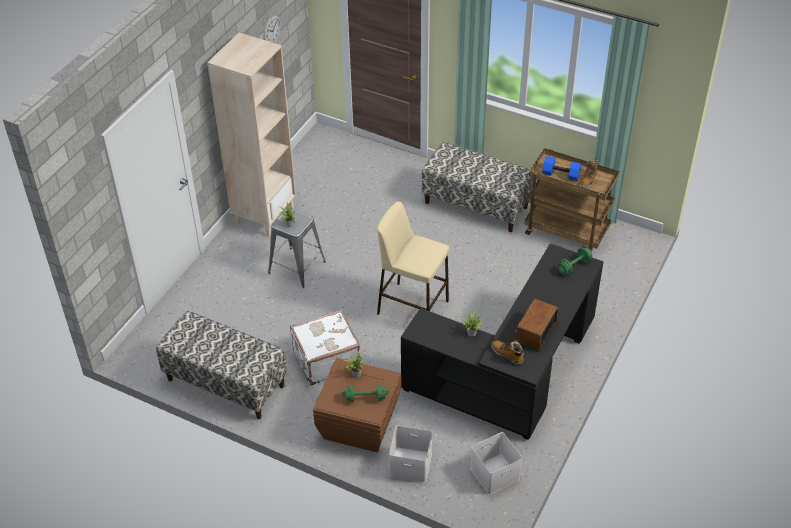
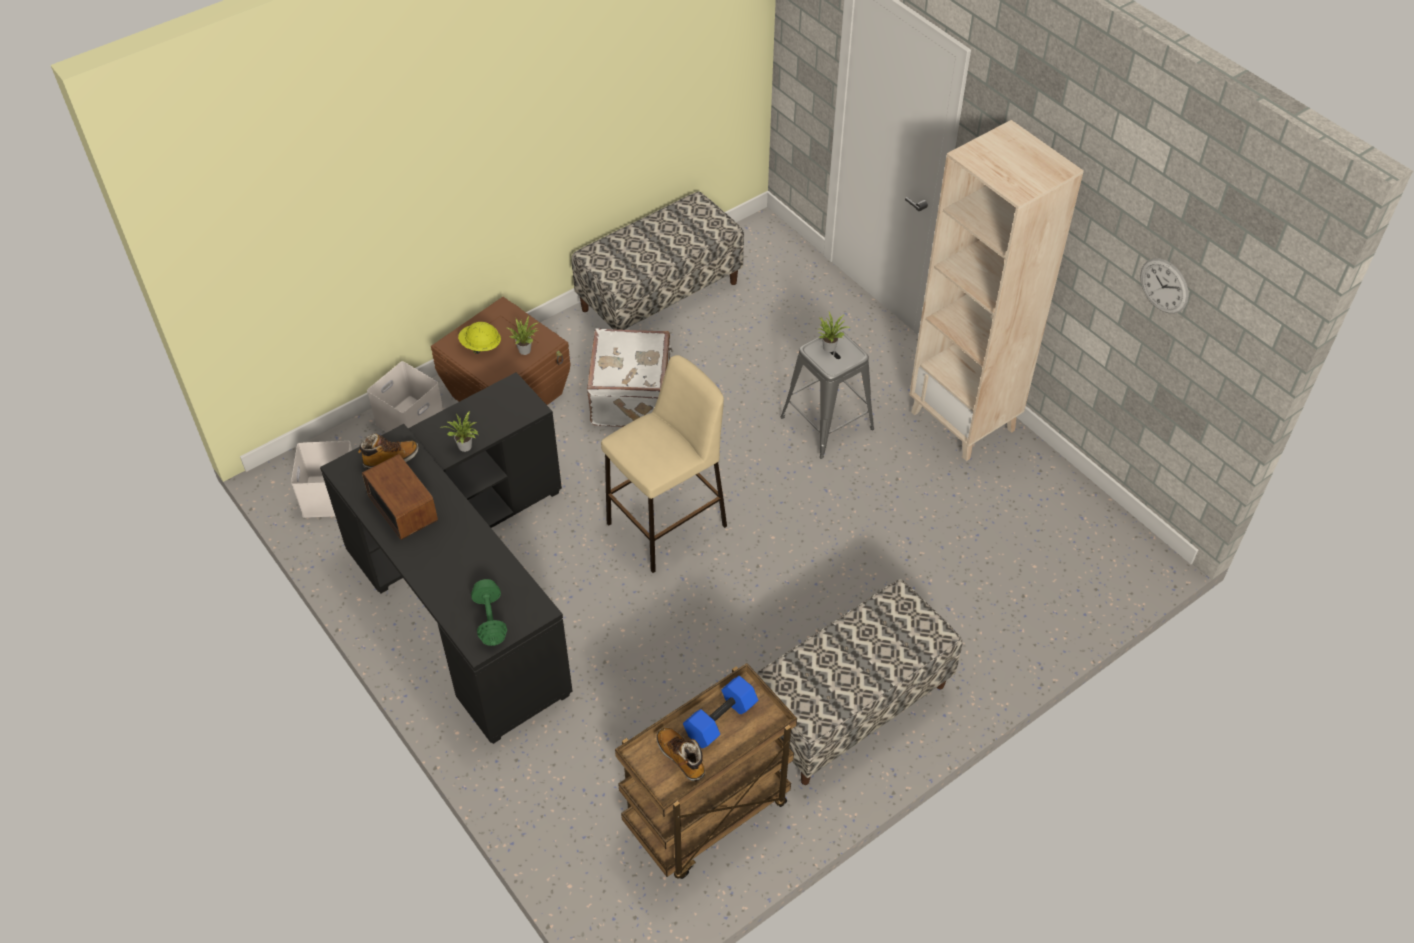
camera: 115 degrees right, 5 degrees up
green dumbbell [342,384,389,402] -> yellow hard hat [458,322,501,354]

